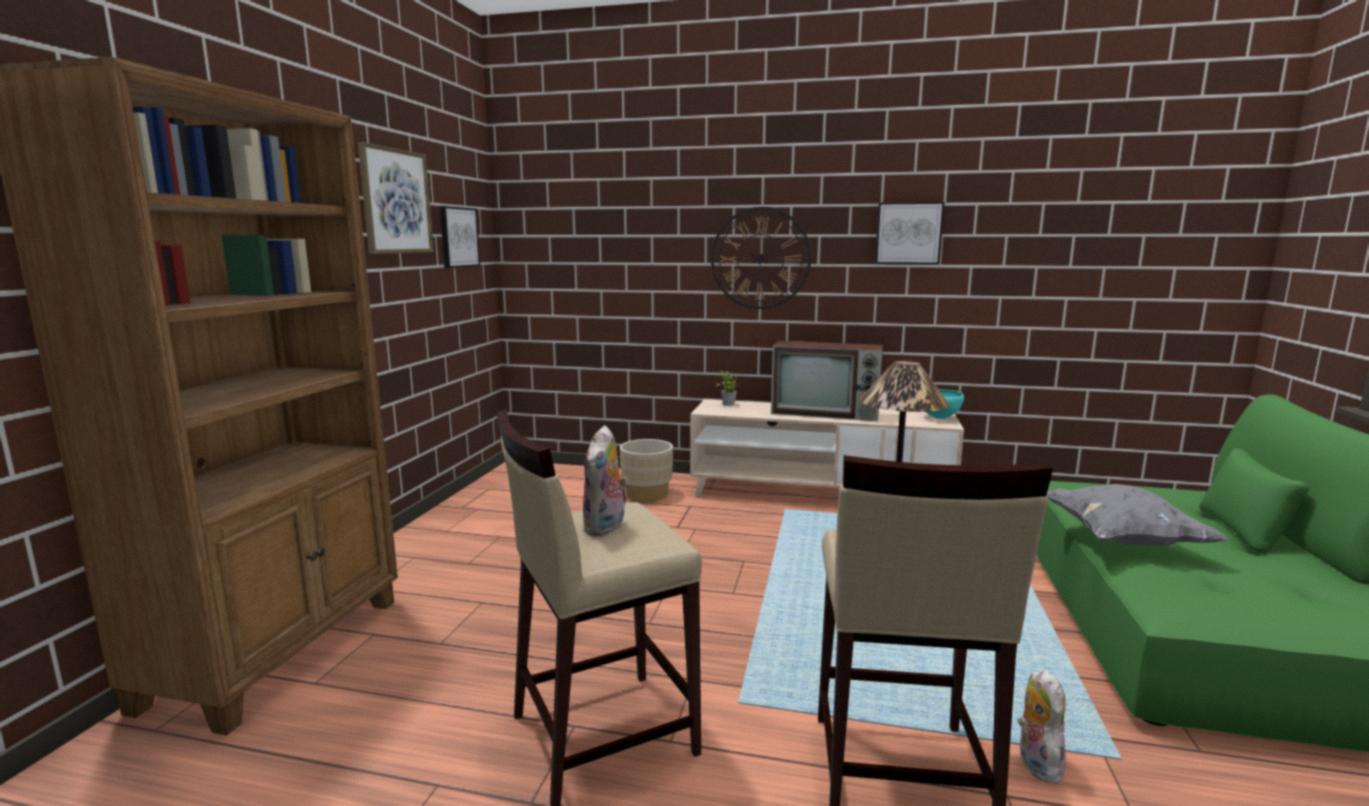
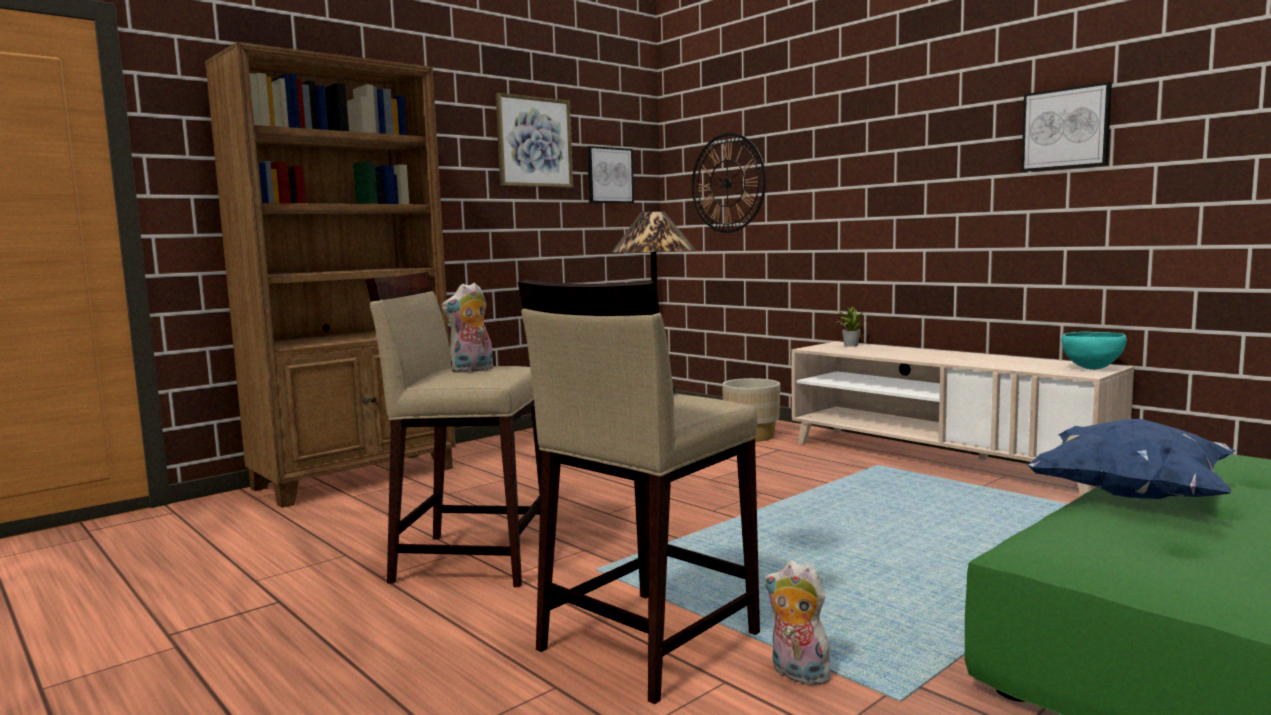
camera: 35 degrees right, 5 degrees down
wall clock [711,207,811,309] -> wall clock moved to [692,133,766,233]
television [771,341,883,421] -> none
plush toy [1018,669,1067,784] -> plush toy turned 90 degrees counterclockwise [764,561,836,686]
grey pillow [1047,484,1230,545] -> blue pillow [1026,419,1236,499]

